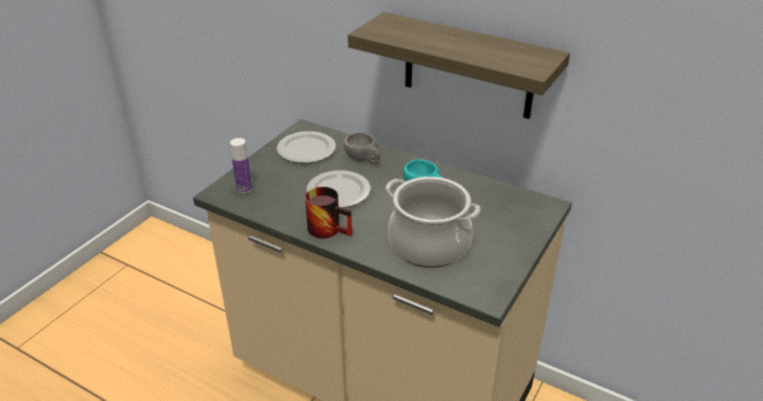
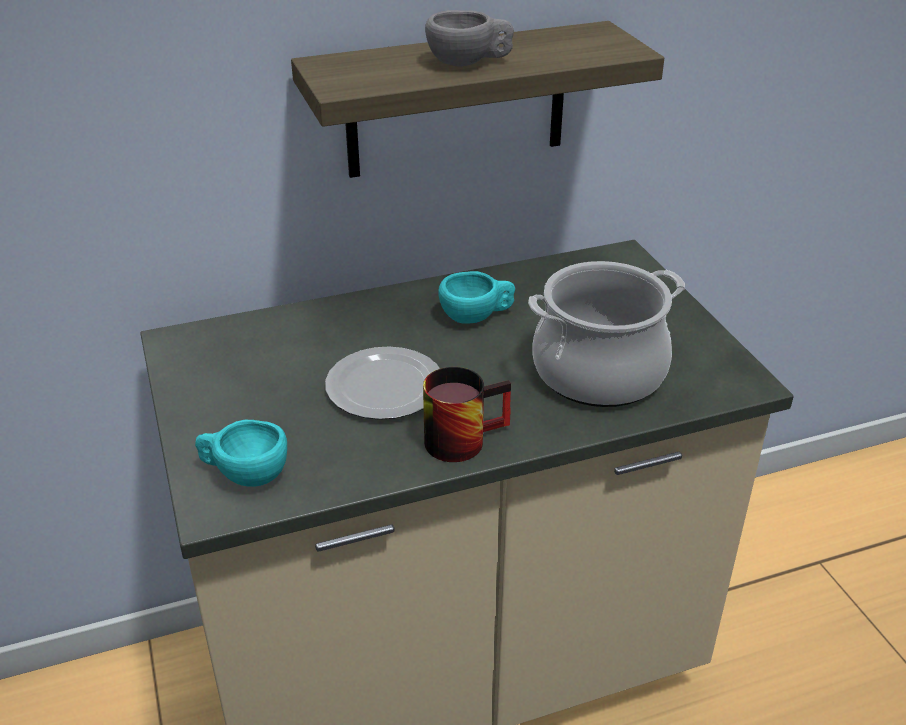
camera: 50 degrees left, 0 degrees up
bottle [230,138,252,194] -> turquoise cup [195,420,287,487]
plate [277,131,336,163] -> none
grey cup [343,132,380,165] -> grey cup moved to [425,10,514,67]

